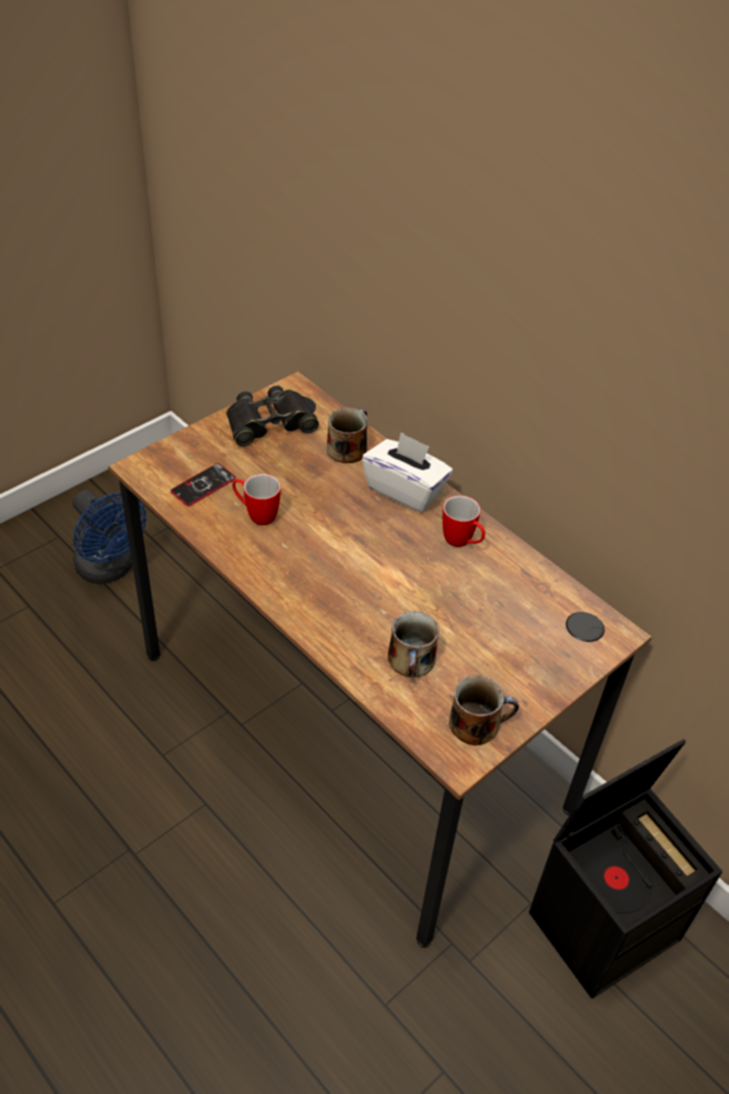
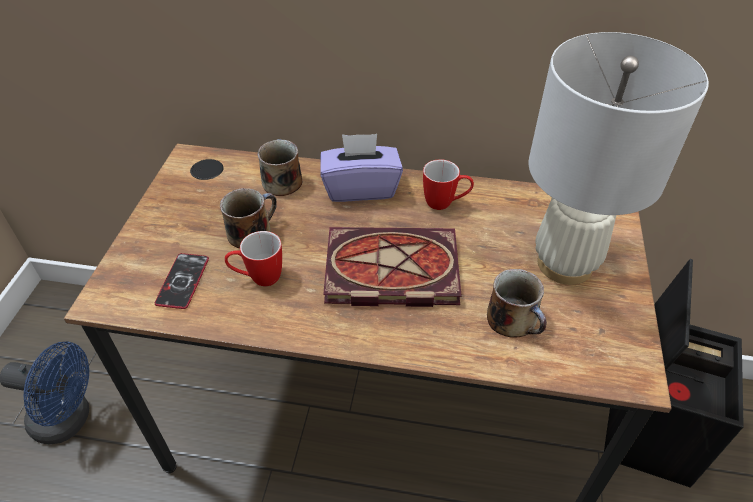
camera: 35 degrees left, 0 degrees up
black binoculars [226,386,319,447] -> none
white tissue box [362,432,453,512] -> purple tissue box [320,134,403,202]
mug [449,675,519,746] -> mug moved to [220,188,277,248]
none -> book [323,227,462,307]
none -> white table lamp [529,32,709,285]

